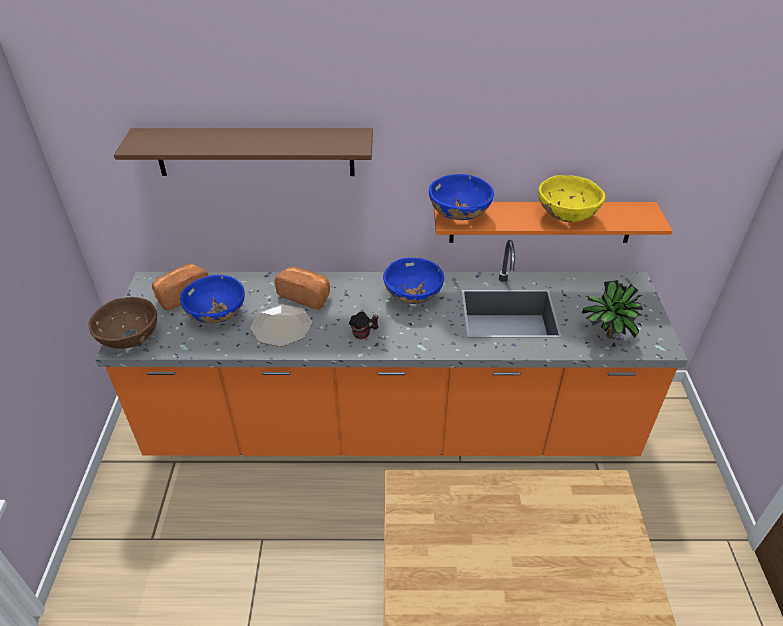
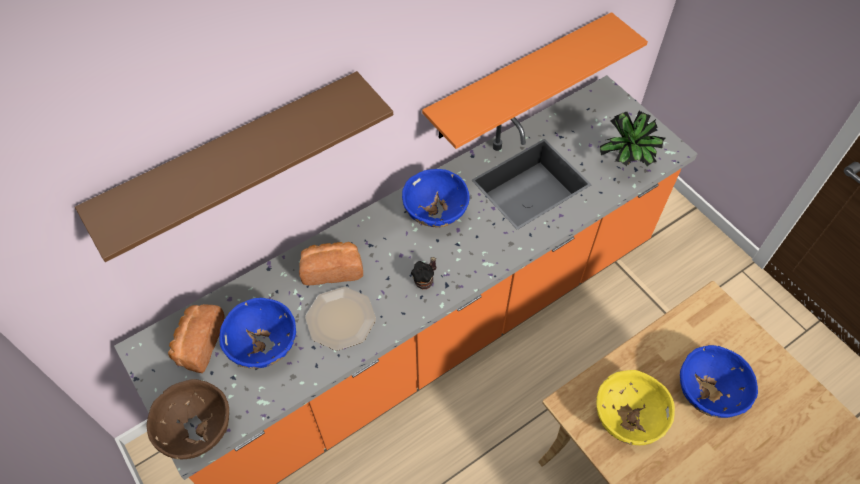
camera: 35 degrees left, 15 degrees up
blue bowl [429,174,494,220] -> blue bowl moved to [680,345,758,418]
yellow bowl [538,175,605,222] -> yellow bowl moved to [596,370,675,445]

